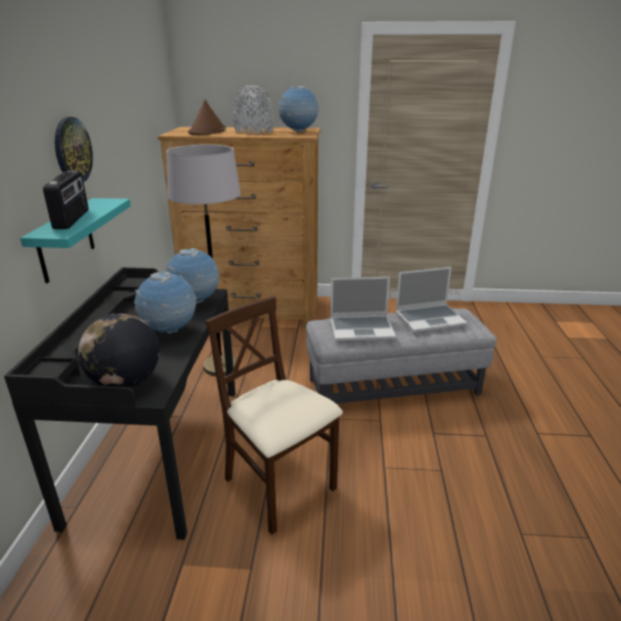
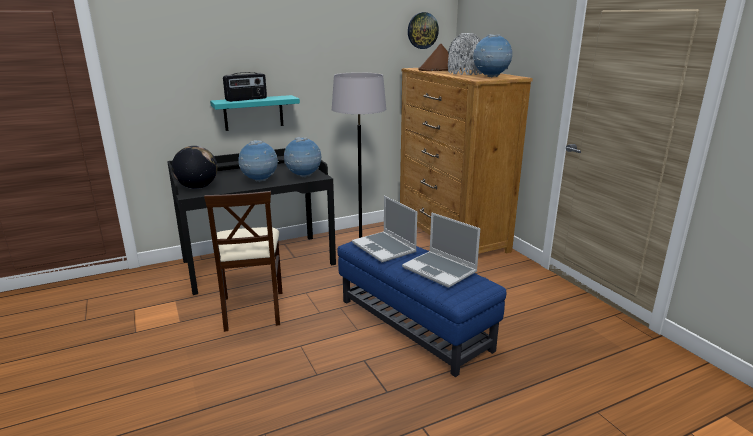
camera: 60 degrees right, 5 degrees down
wall clock [55,117,93,182] -> wall clock moved to [408,12,439,49]
beige chair [205,296,343,535] -> beige chair turned 150 degrees clockwise [204,191,283,332]
grey ottoman [306,308,497,404] -> blue ottoman [338,241,506,377]

